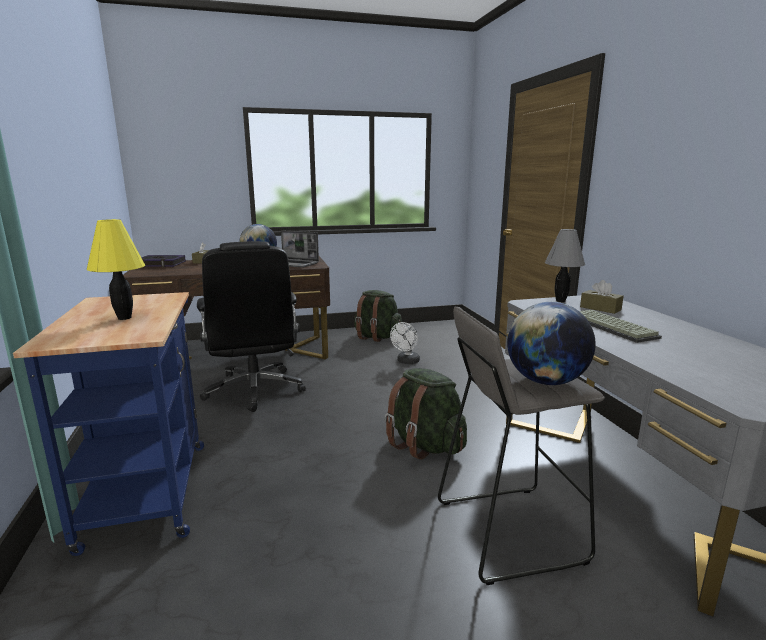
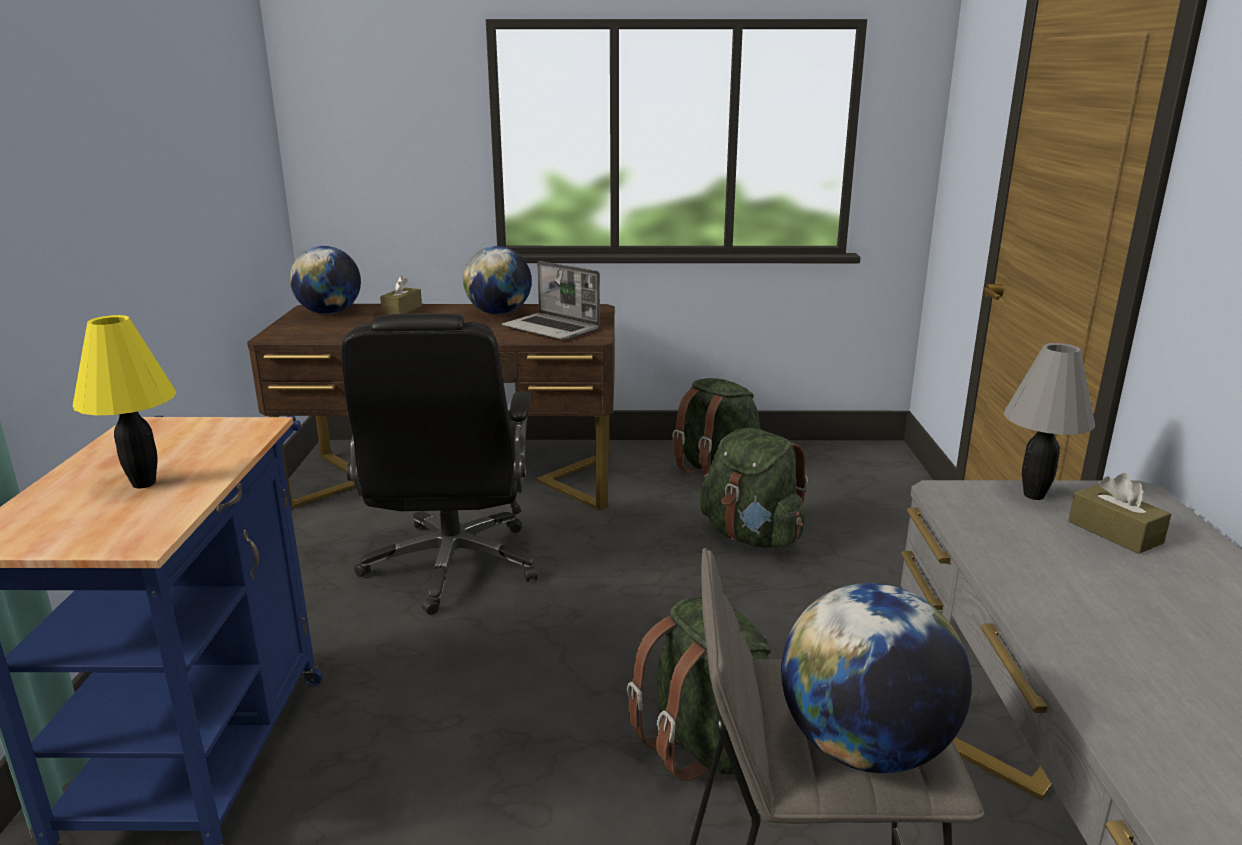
camera: 15 degrees right, 5 degrees up
book [141,255,186,267] -> globe [290,246,361,314]
white fan [390,322,420,364] -> green backpack [700,428,808,548]
keyboard [579,310,662,343] -> none

